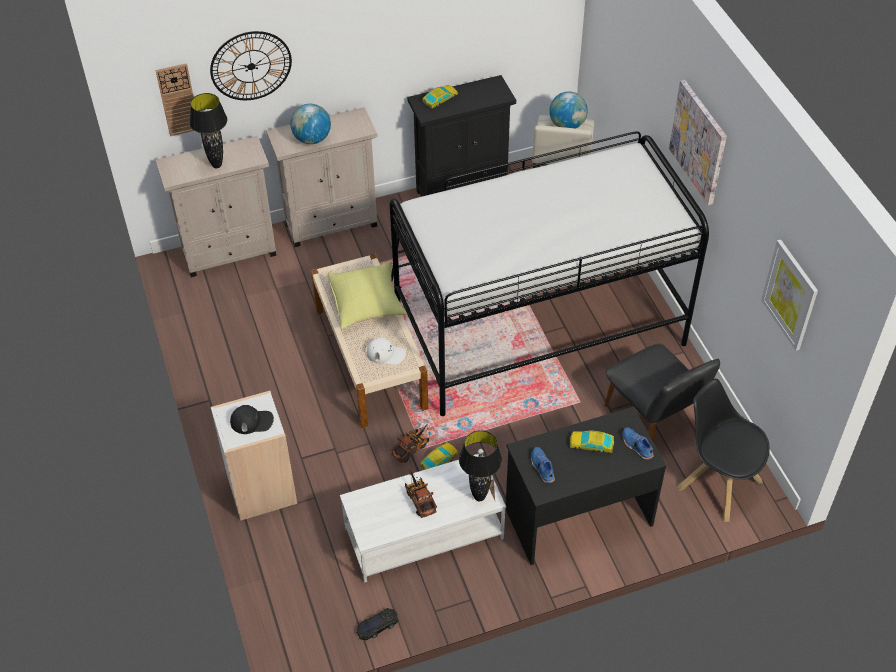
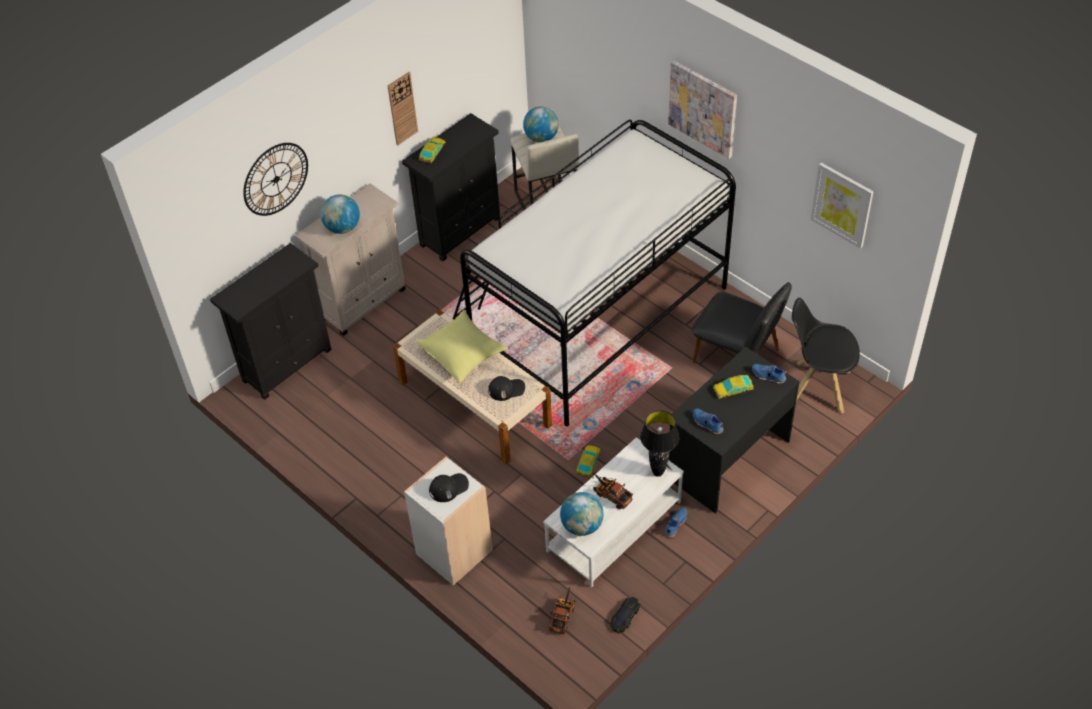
camera: 25 degrees left, 0 degrees up
wall clock [155,63,194,136] -> wall clock moved to [388,72,418,145]
beige cabinet [156,136,277,278] -> black cabinet [210,243,332,400]
black table lamp [190,93,227,168] -> none
white cap [366,337,406,365] -> black cap [488,376,525,401]
toy truck [390,424,429,463] -> toy truck moved to [548,587,576,634]
none -> globe [560,492,604,536]
none -> blue shoe [665,508,687,538]

